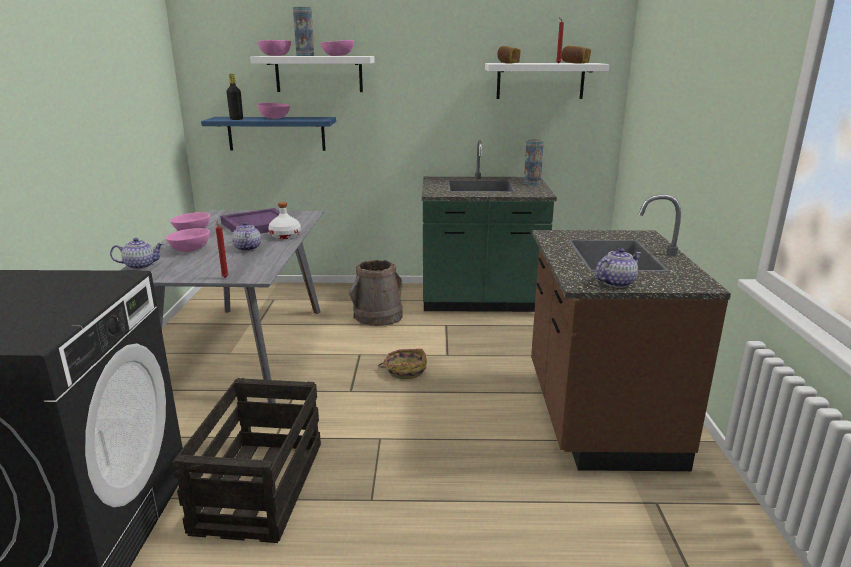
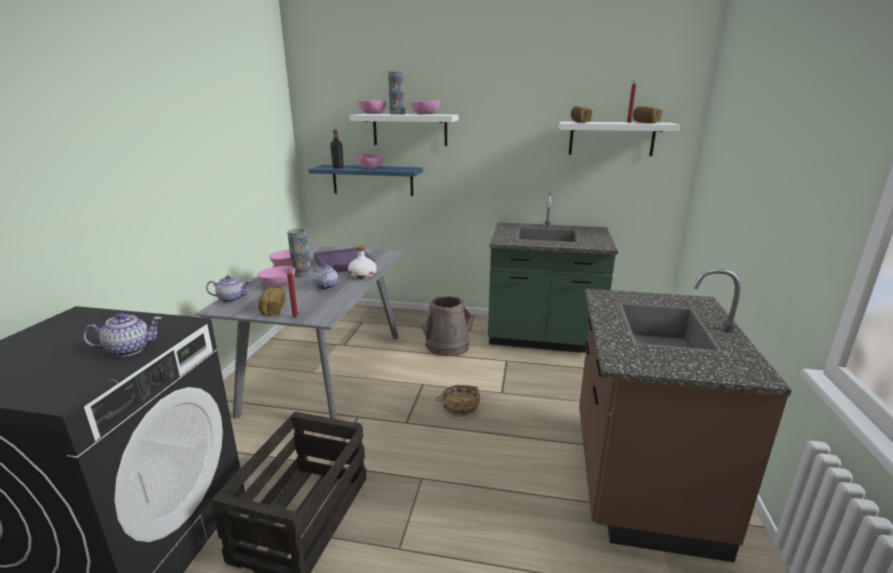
camera: 10 degrees right, 0 degrees up
vase [524,139,544,186] -> vase moved to [287,228,311,278]
teapot [595,248,642,288] -> teapot moved to [82,313,162,357]
none -> bread [258,287,286,316]

